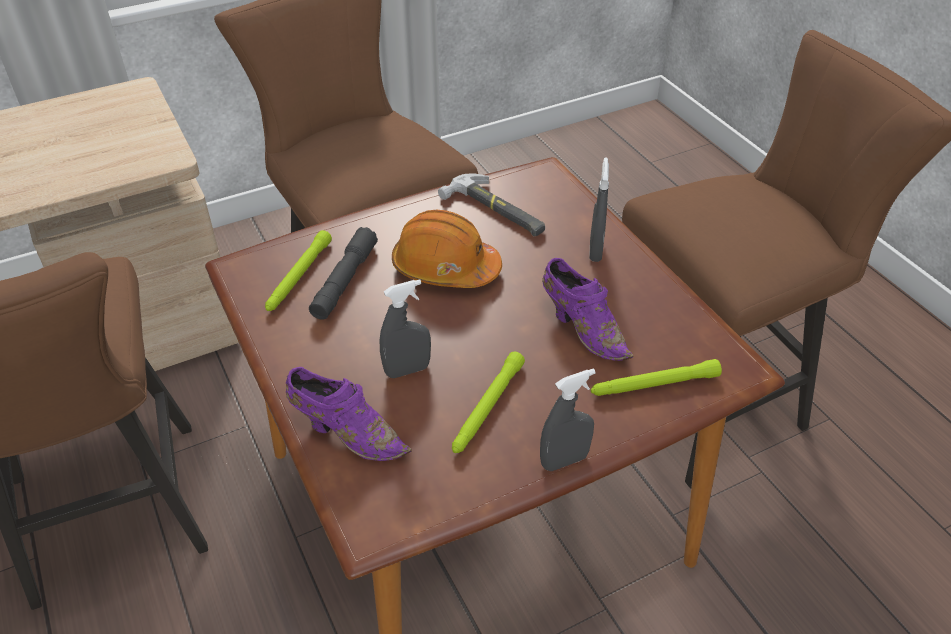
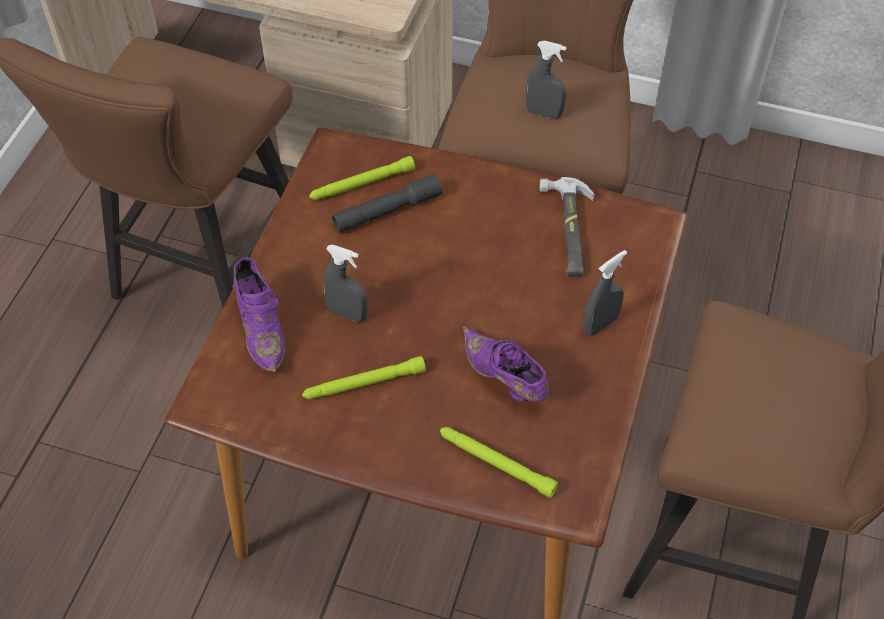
camera: 45 degrees right, 10 degrees up
orange hard hat [392,210,502,288] -> none
grey spray bottle [540,369,596,471] -> grey spray bottle moved to [526,41,566,119]
purple shoe [542,258,633,361] -> purple shoe turned 135 degrees clockwise [463,326,549,402]

